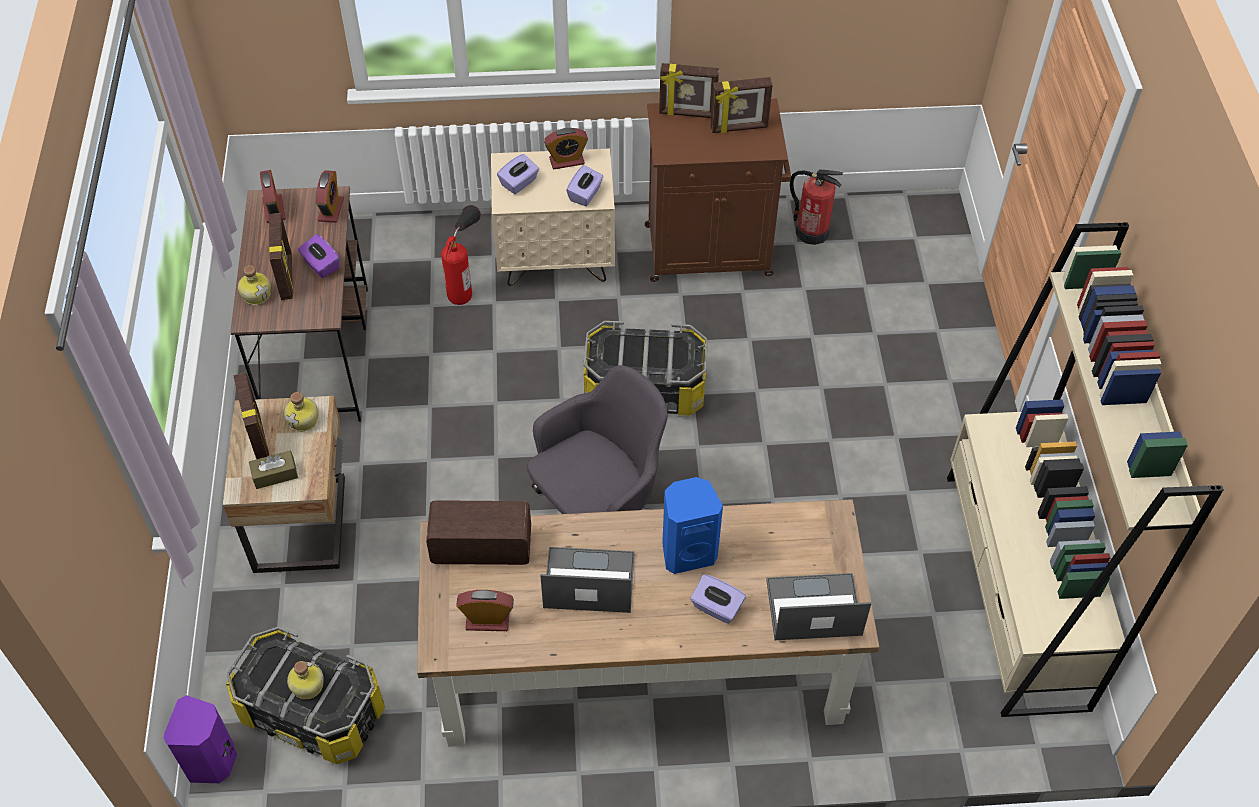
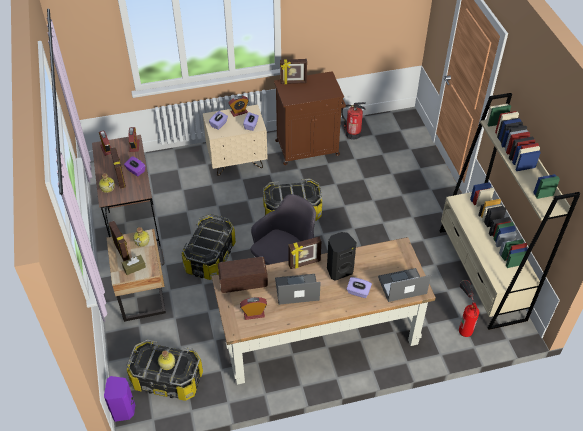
camera: 10 degrees left, 5 degrees down
fire extinguisher [441,205,481,305] -> fire extinguisher moved to [459,280,479,337]
blue speaker [662,477,723,574] -> black speaker [327,232,356,281]
picture frame [711,77,773,133] -> picture frame moved to [289,237,321,269]
none -> storage box [181,214,236,280]

